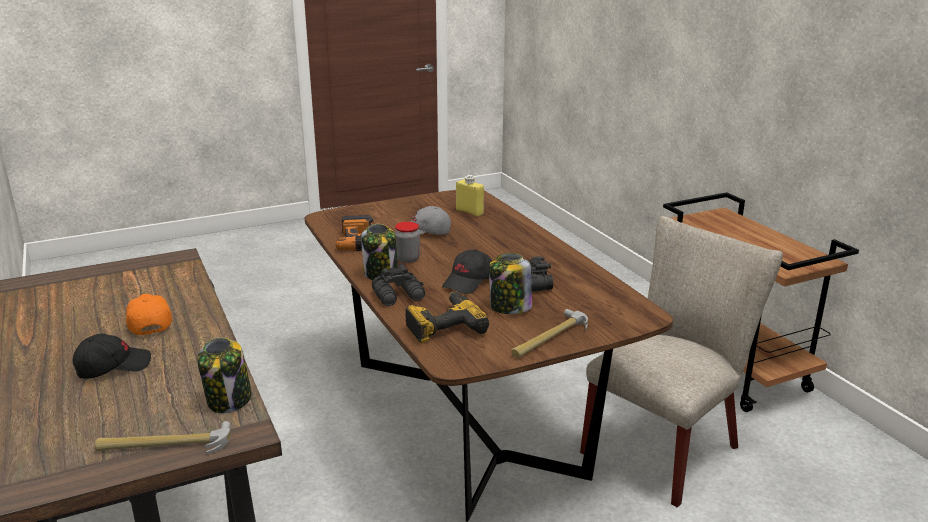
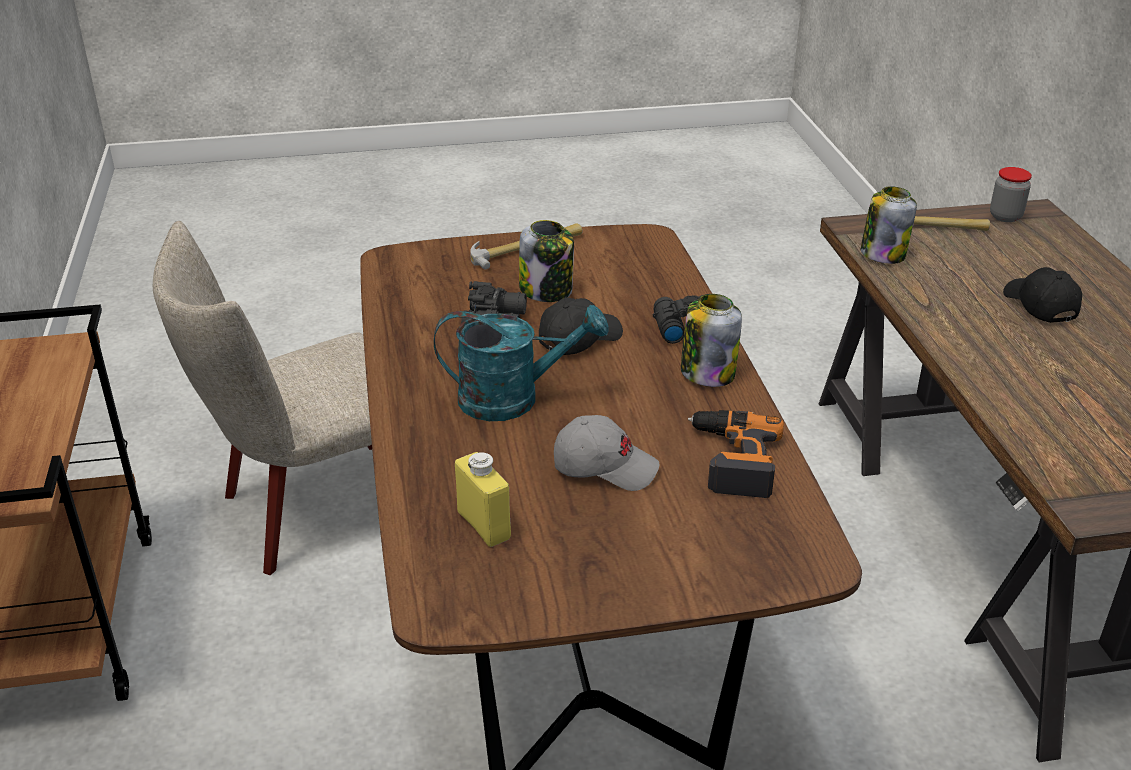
camera: 165 degrees left, 10 degrees up
black cap [73,333,151,378] -> black cap turned 90 degrees clockwise [1003,267,1082,323]
orange cap [126,294,172,335] -> none
jar [395,222,420,263] -> jar moved to [990,167,1032,222]
power drill [405,292,489,343] -> none
none -> turquoise watering can [434,305,609,421]

